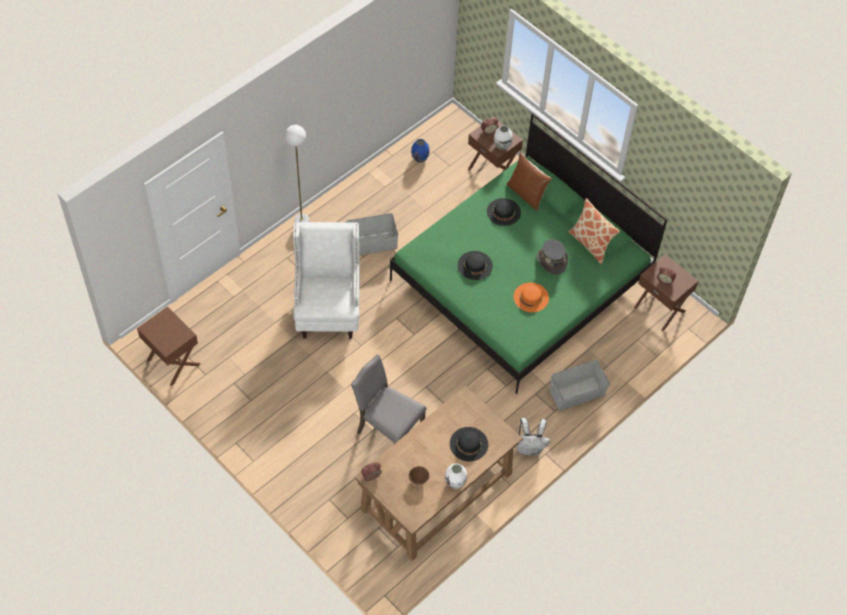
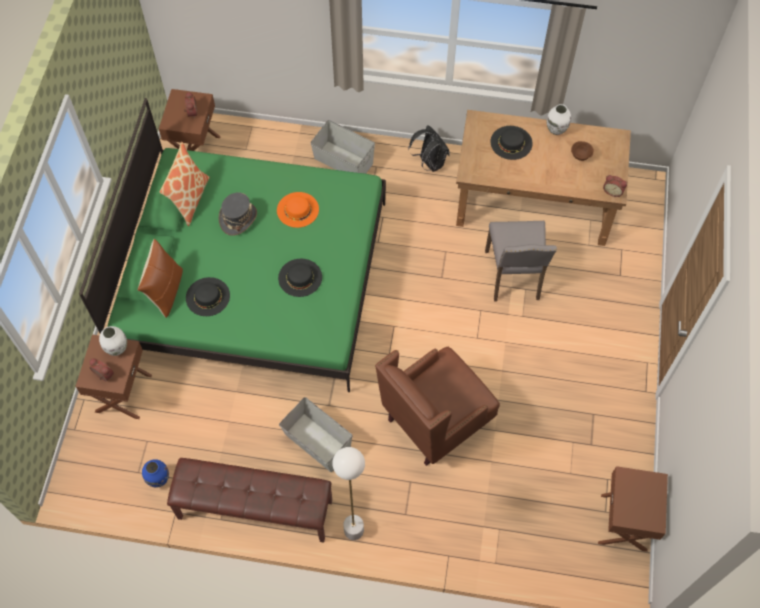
camera: 125 degrees left, 5 degrees up
white armchair [293,222,360,339] -> brown armchair [375,347,500,466]
white backpack [516,418,550,456] -> black backpack [408,125,450,172]
none -> brown bench [167,458,332,543]

